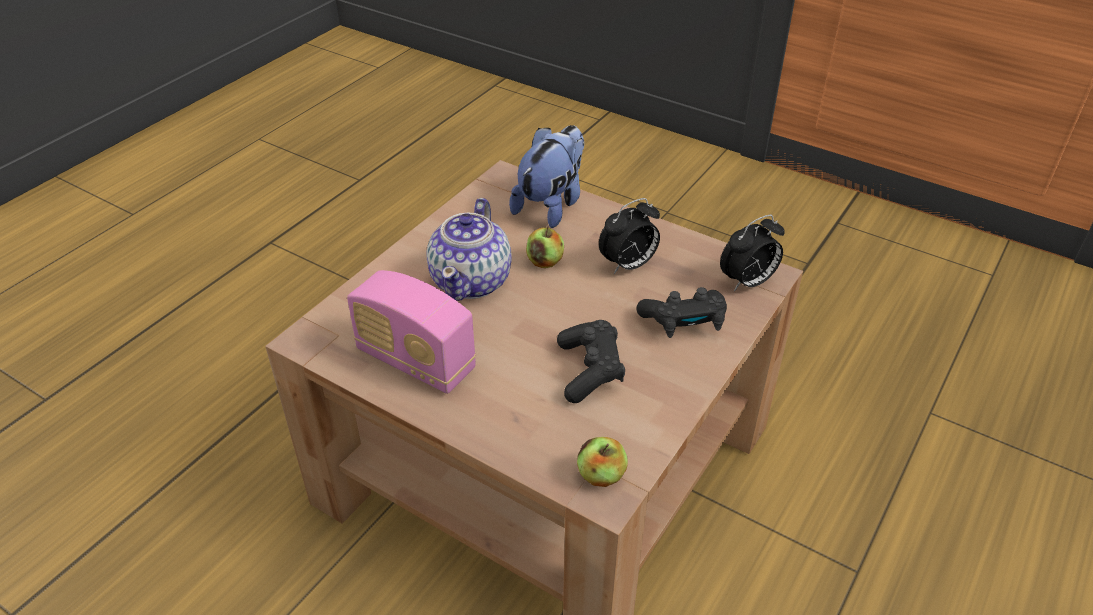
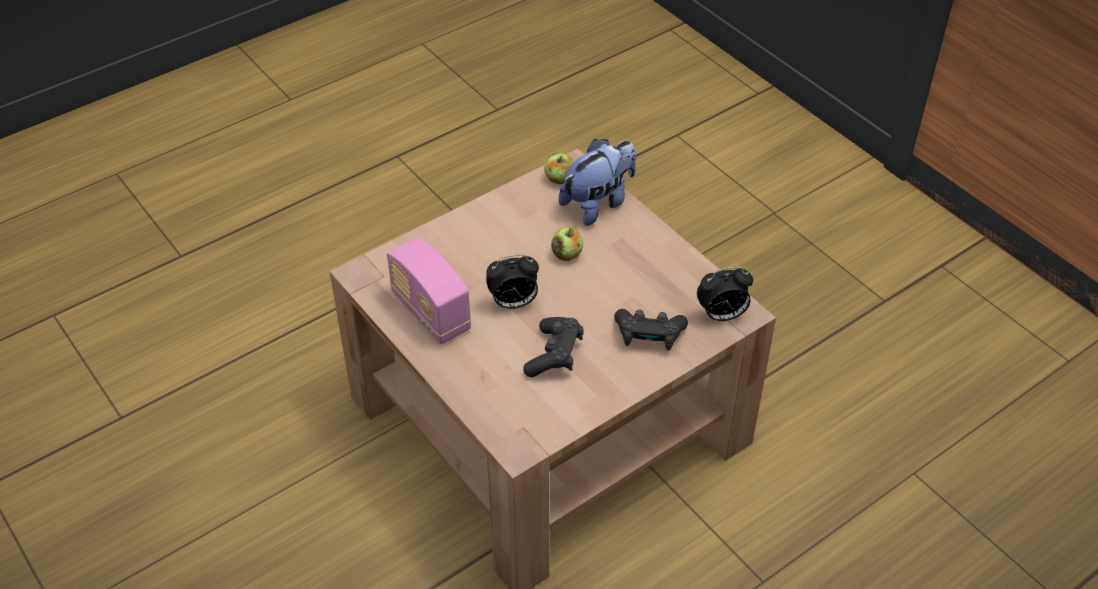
camera: 20 degrees right, 5 degrees up
teapot [426,198,512,301] -> none
apple [577,437,628,487] -> apple moved to [544,153,574,184]
alarm clock [599,198,660,274] -> alarm clock moved to [486,254,539,309]

